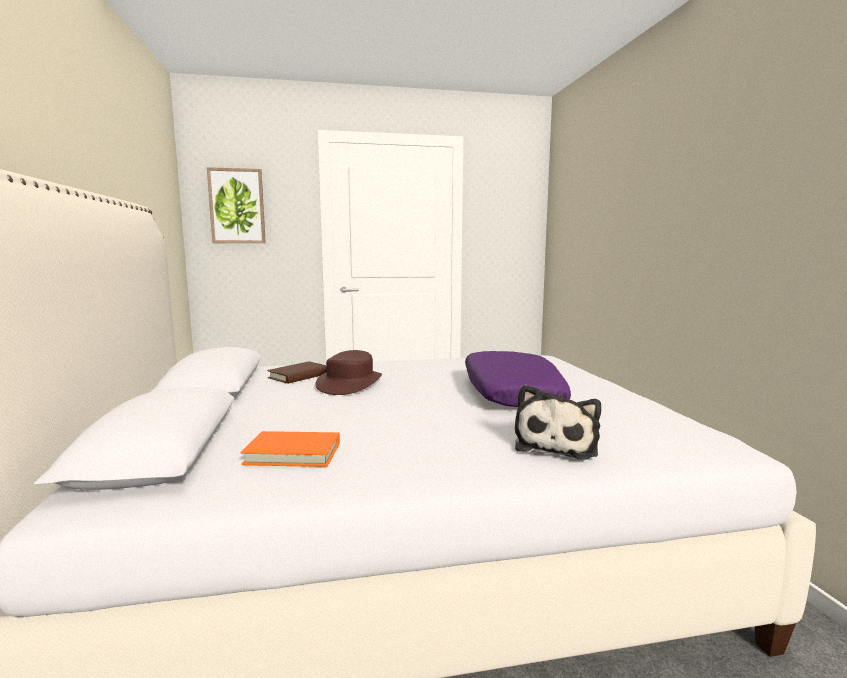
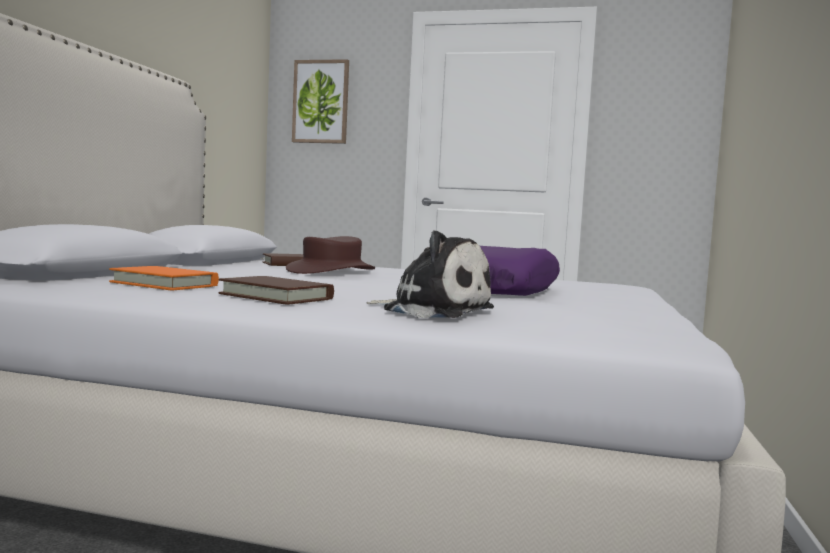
camera: 25 degrees right, 5 degrees down
plush toy [515,384,601,460] -> plush toy turned 105 degrees counterclockwise [366,230,494,318]
none -> brown book [218,276,334,305]

